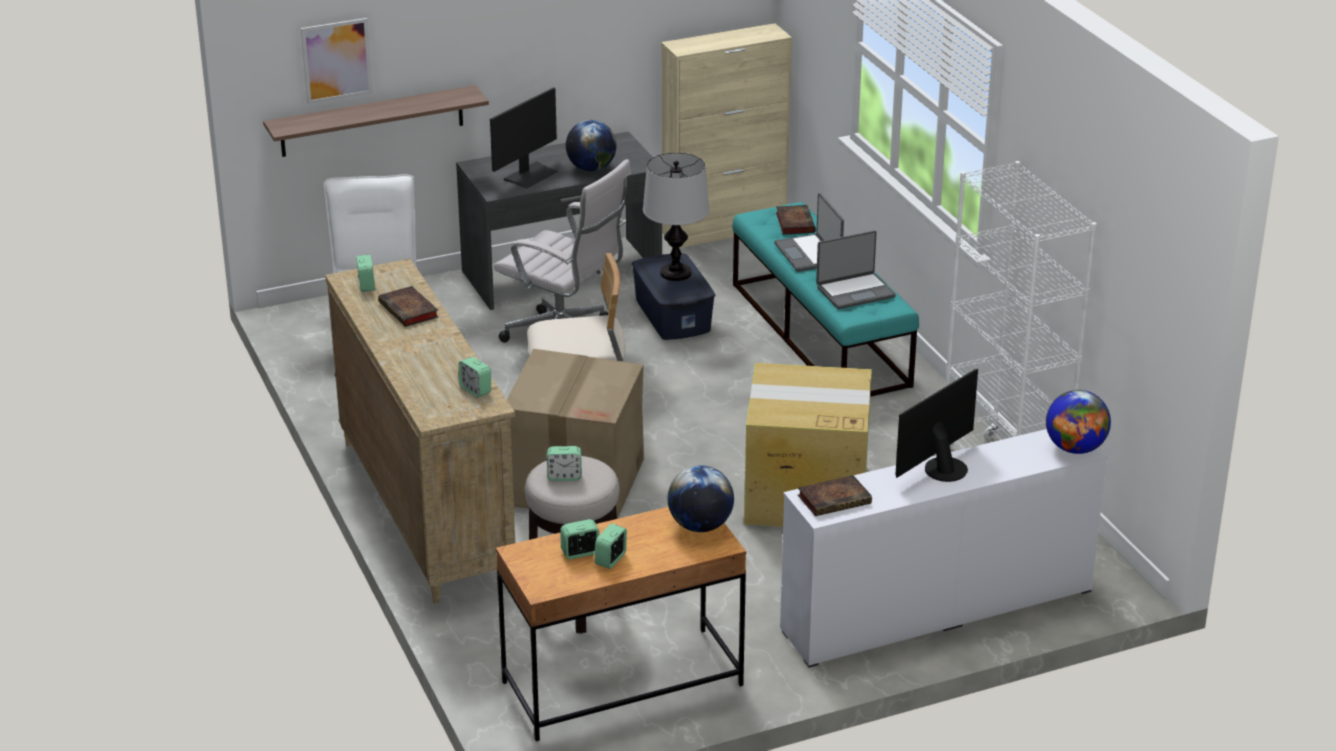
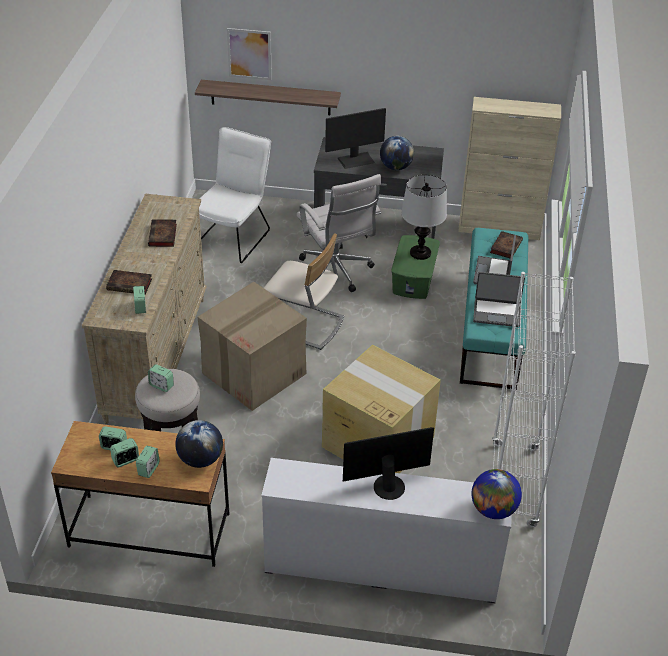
camera: 30 degrees right, 10 degrees up
alarm clock [356,255,375,292] -> alarm clock moved to [136,446,160,478]
blue storage box [632,253,715,340] -> green storage box [391,235,440,299]
book [798,475,872,516] -> book moved to [106,270,152,295]

